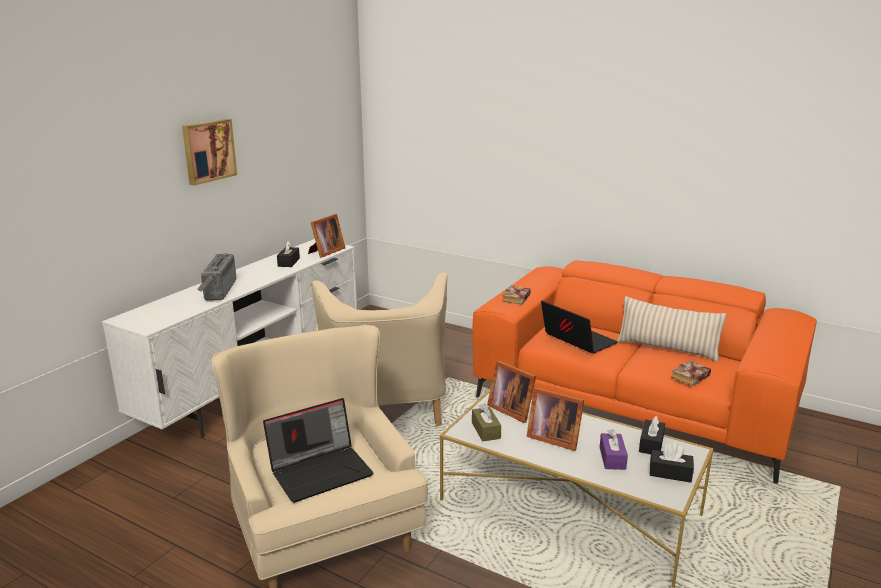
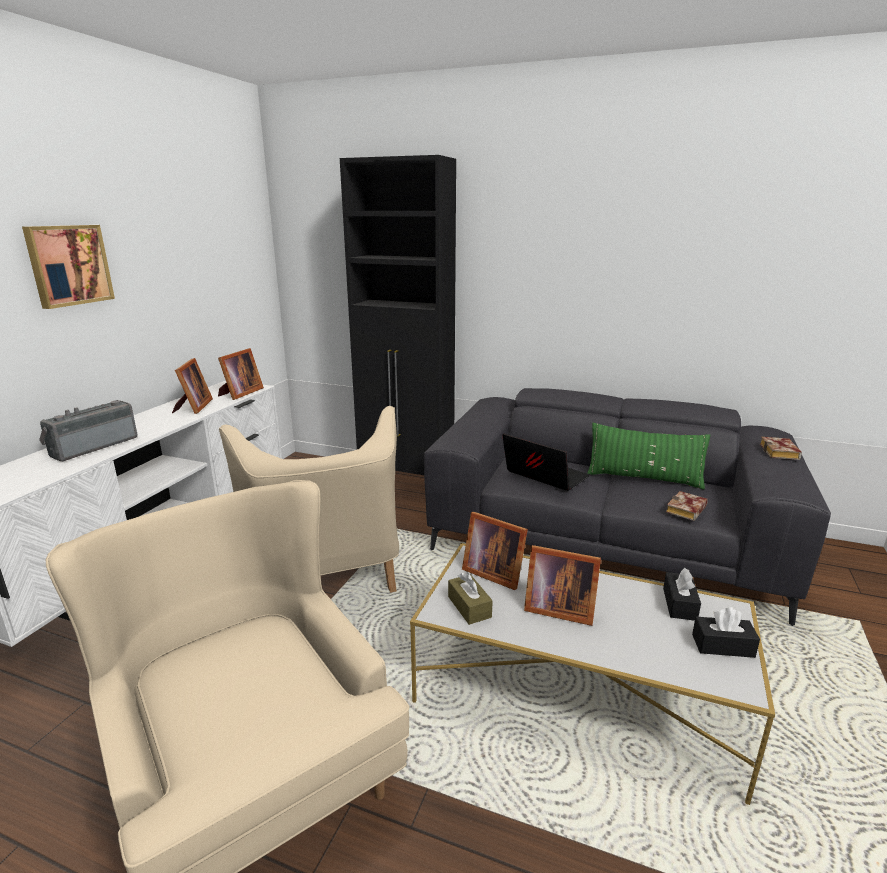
camera: 10 degrees left, 0 degrees up
radio [198,253,236,300] -> radio turned 45 degrees clockwise [39,400,138,461]
laptop [263,398,374,503] -> none
black tissue box [277,240,300,267] -> picture frame [172,358,213,414]
orange sofa [472,260,817,484] -> grey sofa [424,388,831,626]
book [502,286,531,304] -> book moved to [760,437,802,460]
purple tissue box [600,429,628,470] -> none
beige pillow [617,296,727,362] -> green pillow [587,423,710,490]
none -> black cabinet [340,155,456,475]

